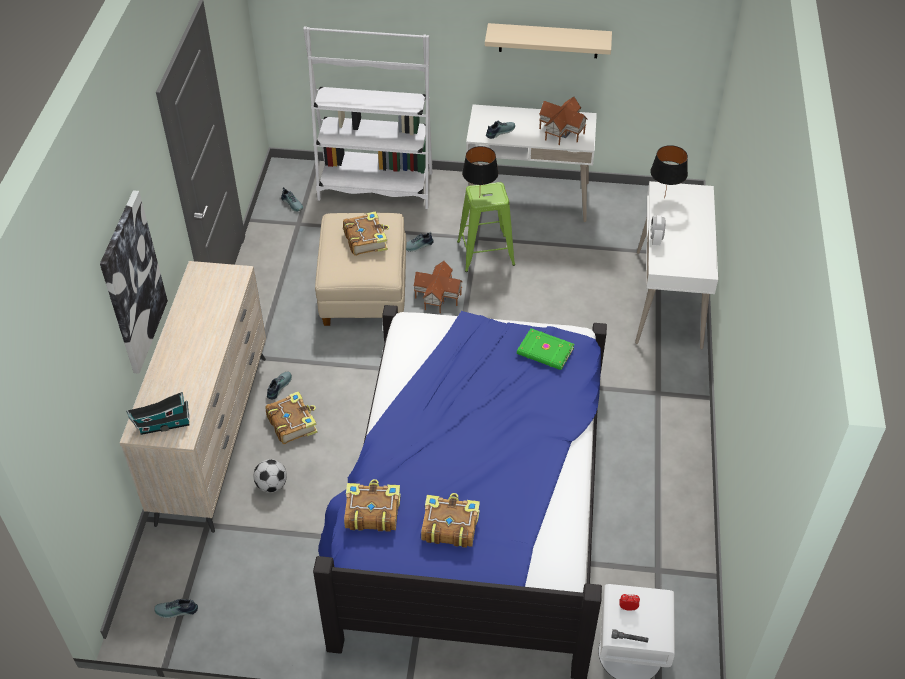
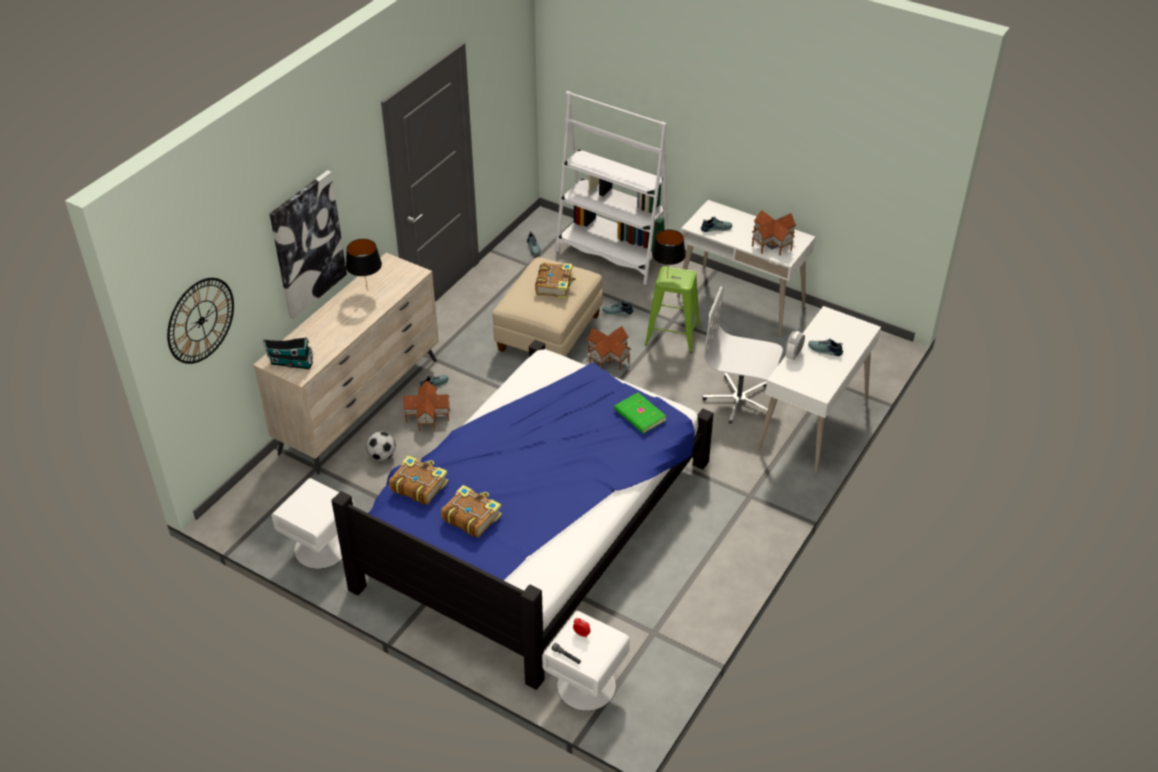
camera: 25 degrees right, 5 degrees down
shoe [154,599,198,618] -> shoe moved to [808,339,843,356]
book [265,391,318,444] -> toy house [403,380,450,431]
beige shelf [485,23,612,58] -> none
black table lamp [650,145,688,199] -> black table lamp moved to [346,239,382,291]
none -> wall clock [167,278,234,364]
none -> white nightstand [271,478,354,569]
none -> white office chair [703,287,783,424]

